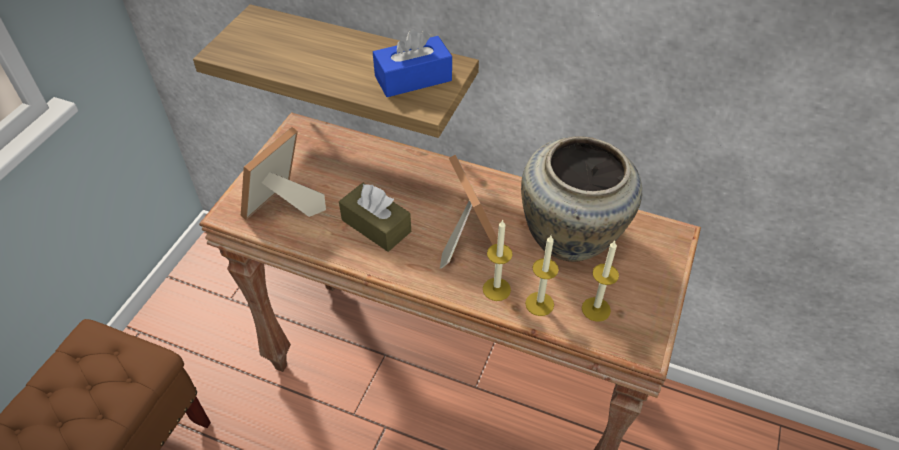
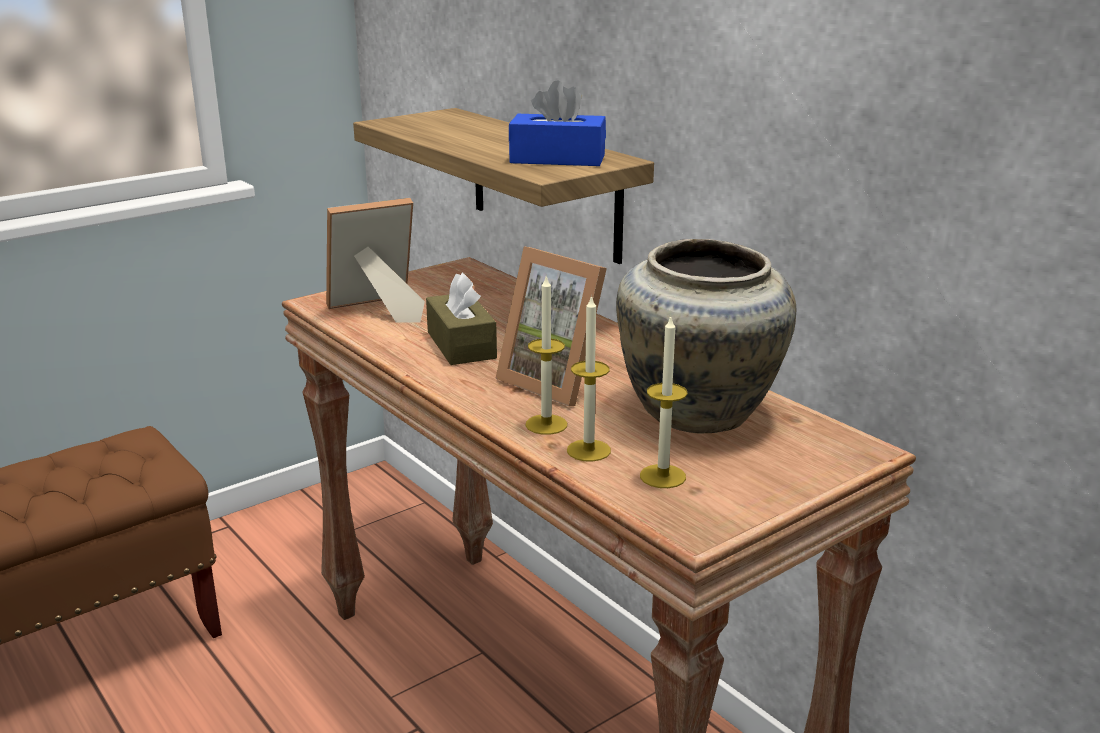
camera: 30 degrees right, 25 degrees down
picture frame [440,154,498,268] -> picture frame turned 120 degrees clockwise [495,246,607,406]

